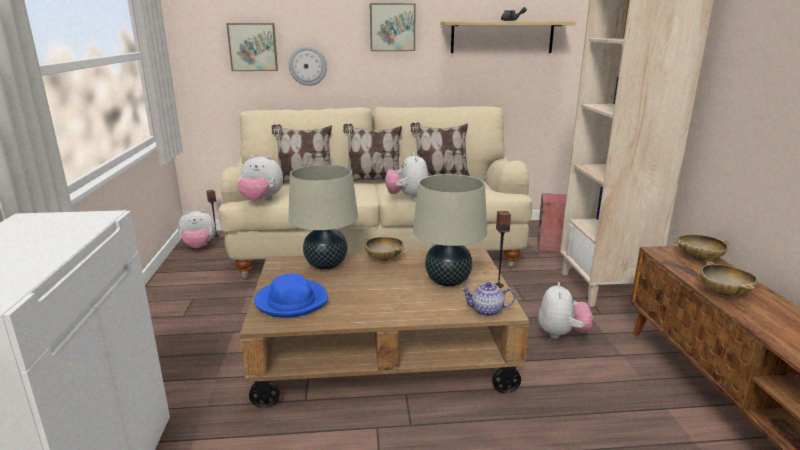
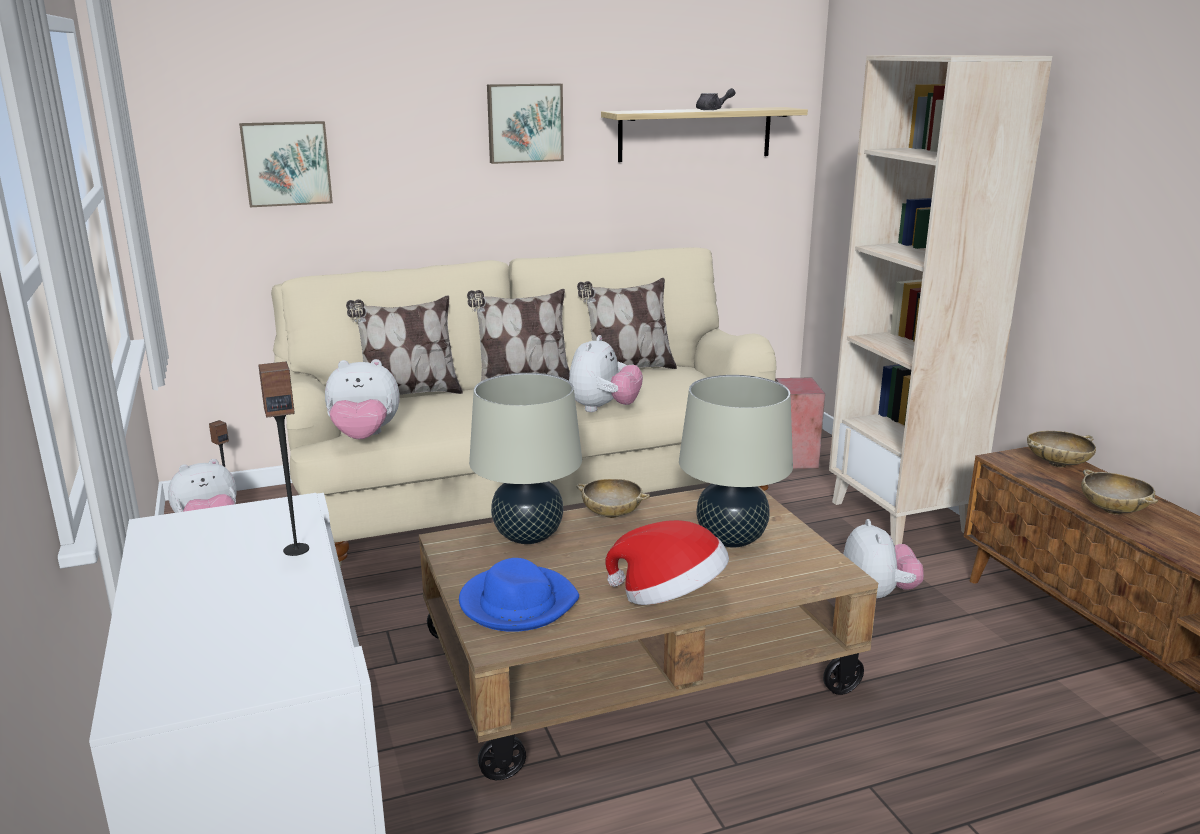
camera: 15 degrees left, 0 degrees up
wall clock [289,46,327,86] -> none
plush toy [385,153,428,200] -> plush toy turned 135 degrees counterclockwise [569,335,643,412]
teapot [461,282,515,316] -> none
speaker [495,211,511,288] -> speaker moved to [258,362,309,556]
none -> hat [605,520,729,605]

